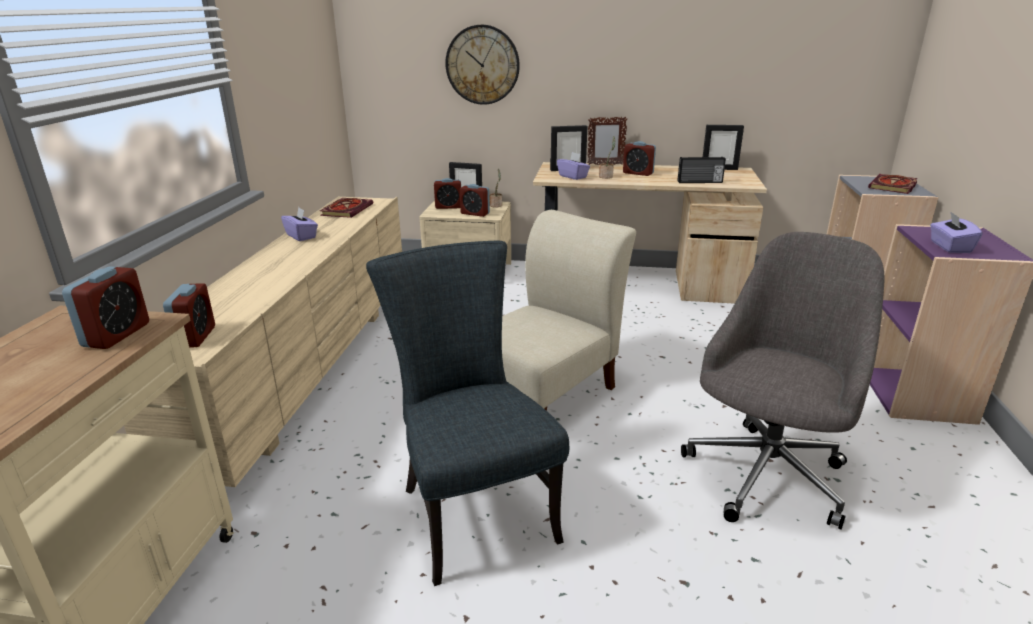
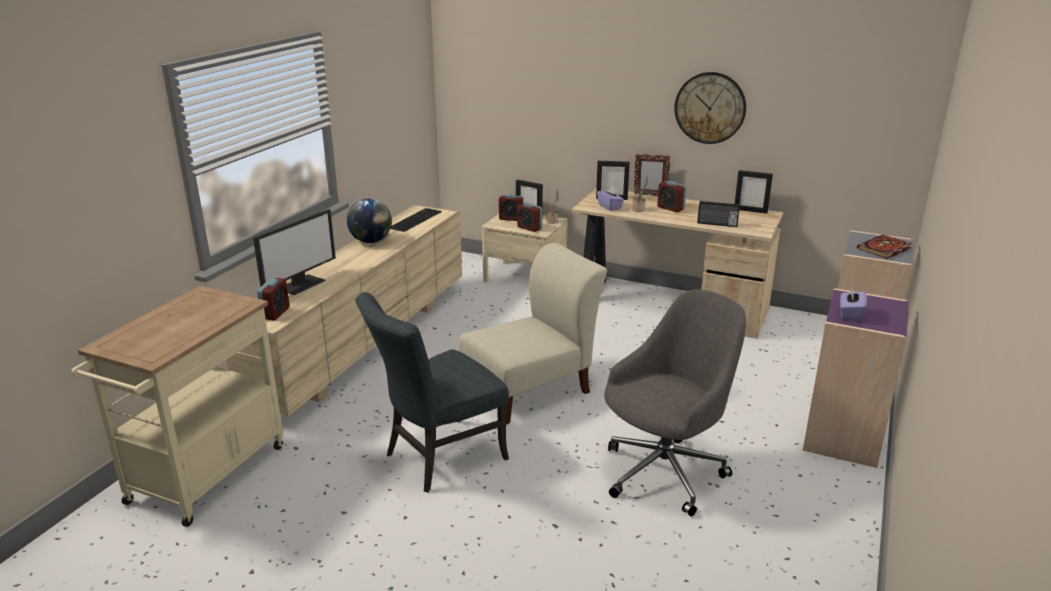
camera: 15 degrees right, 0 degrees up
alarm clock [62,266,149,349] -> none
purple tissue box [281,207,318,241] -> globe [347,199,392,243]
book [320,198,373,218] -> keyboard [391,208,442,232]
grey chair [366,241,569,586] -> grey chair turned 120 degrees counterclockwise [356,293,509,493]
wall clock [445,25,520,105] -> wall clock moved to [674,72,746,144]
none -> monitor [253,209,336,295]

